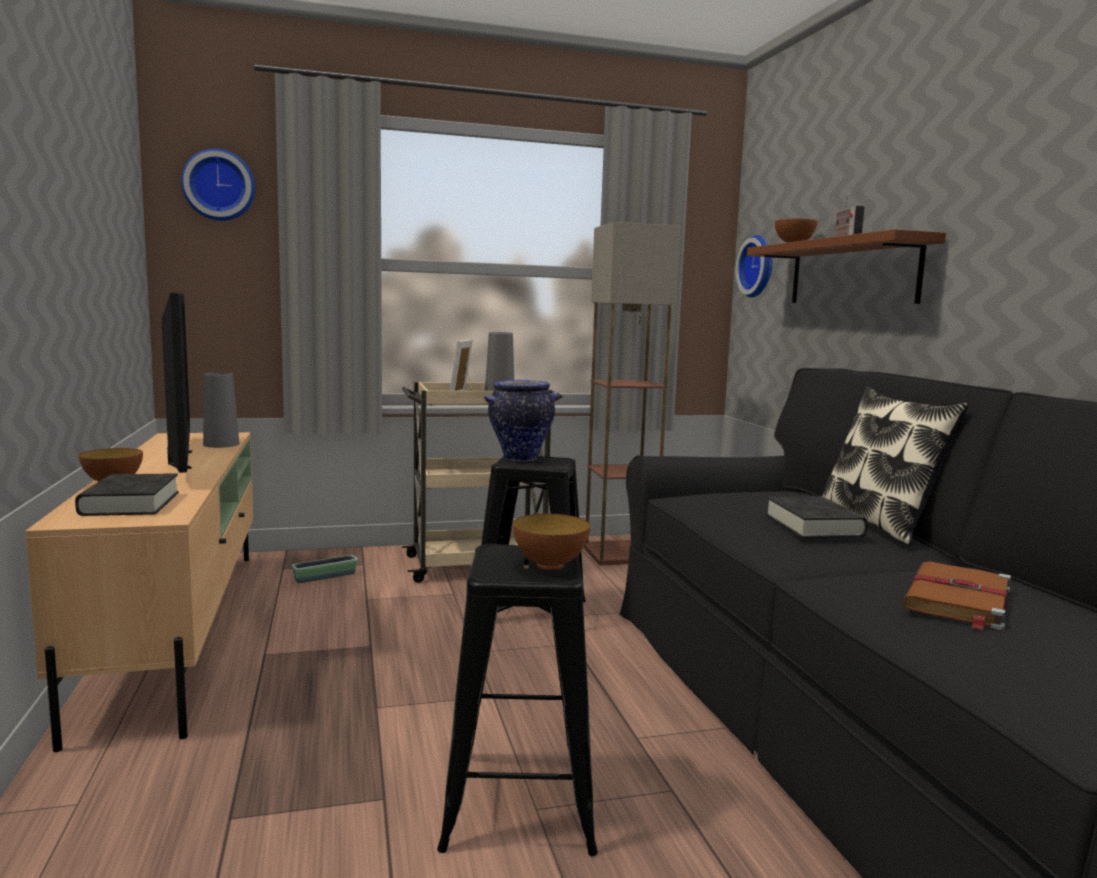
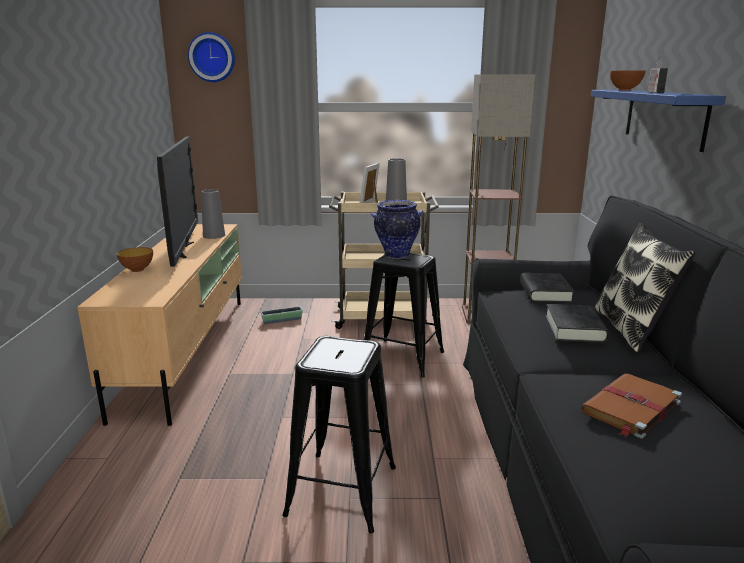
camera: 15 degrees right, 10 degrees up
black book [75,473,179,516] -> black book moved to [520,273,574,303]
bowl [513,514,590,570] -> none
wall clock [736,235,772,298] -> none
brown shelf [747,229,946,304] -> blue shelf [591,90,726,152]

